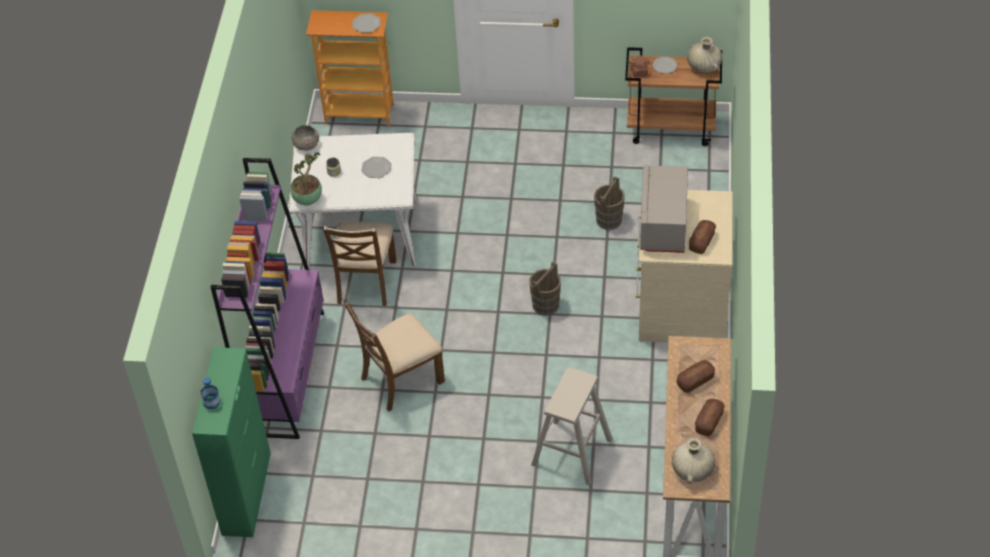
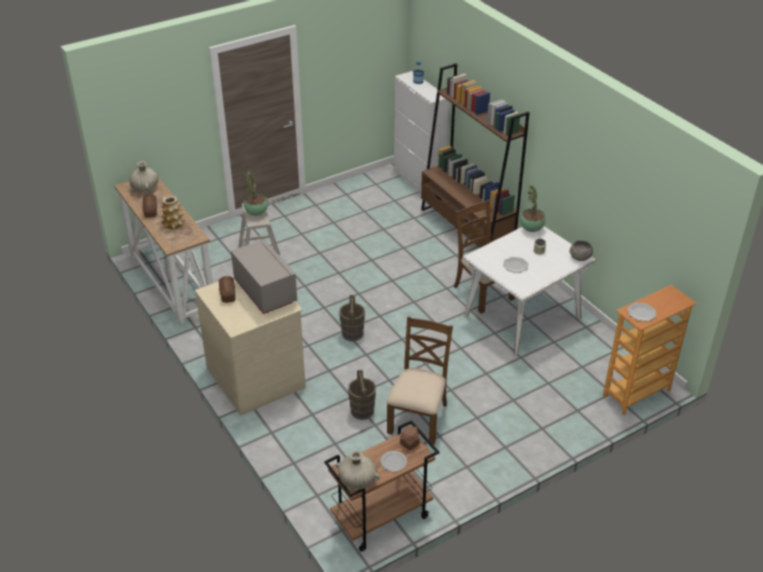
camera: 140 degrees right, 10 degrees down
green cabinet [192,347,271,537] -> white cabinet [394,71,449,193]
purple bookcase [210,158,324,439] -> brown bookcase [421,63,530,248]
brown chair [344,301,445,412] -> brown chair moved to [387,316,453,445]
bread [677,360,715,393] -> vase [161,196,185,229]
none -> potted plant [243,170,268,216]

